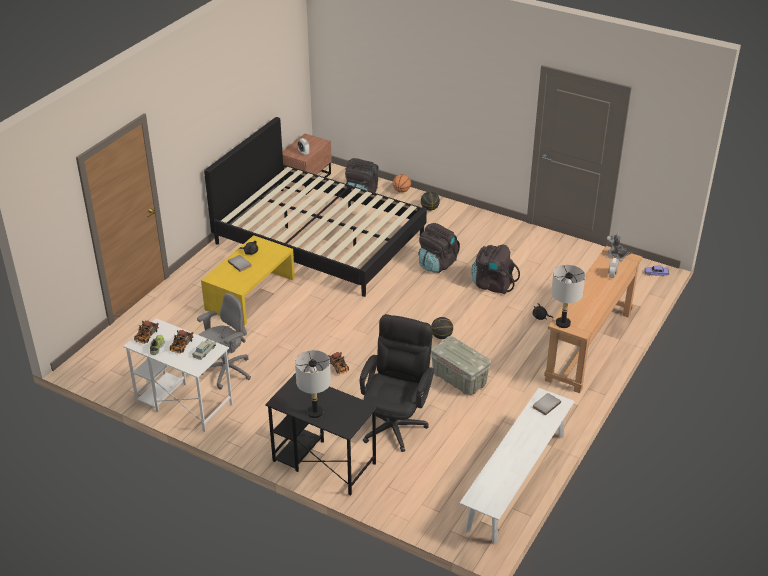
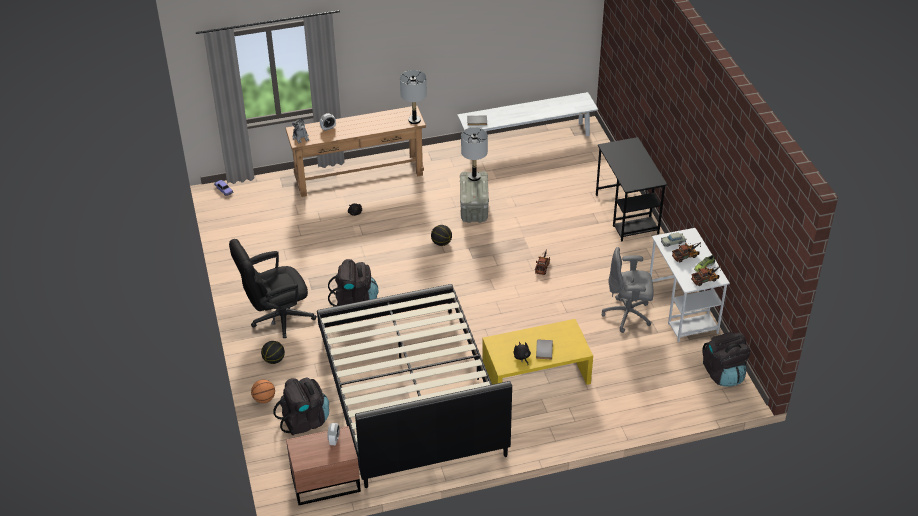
camera: 135 degrees left, 5 degrees up
grey table lamp [295,350,331,418] -> grey table lamp moved to [461,127,488,181]
black office chair [360,314,434,452] -> black office chair moved to [229,239,317,338]
black backpack [472,244,520,294] -> black backpack moved to [702,332,750,386]

